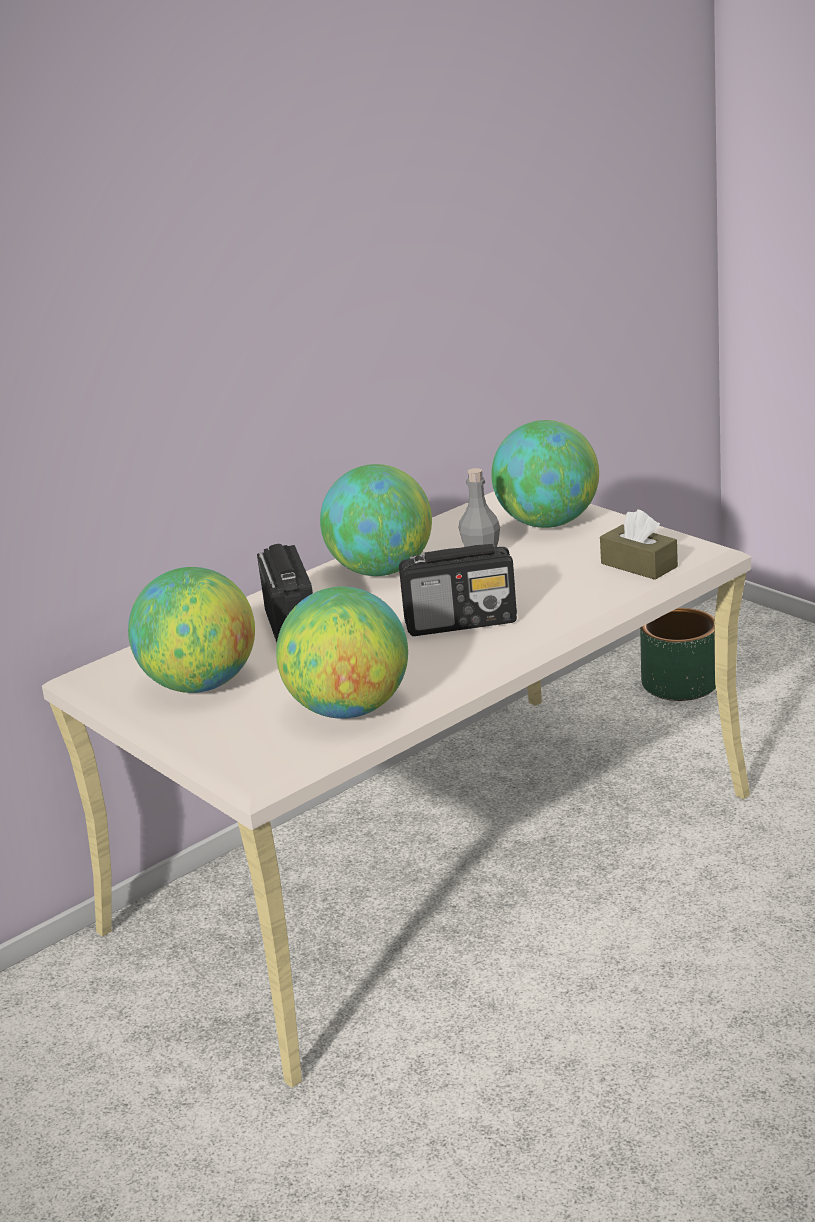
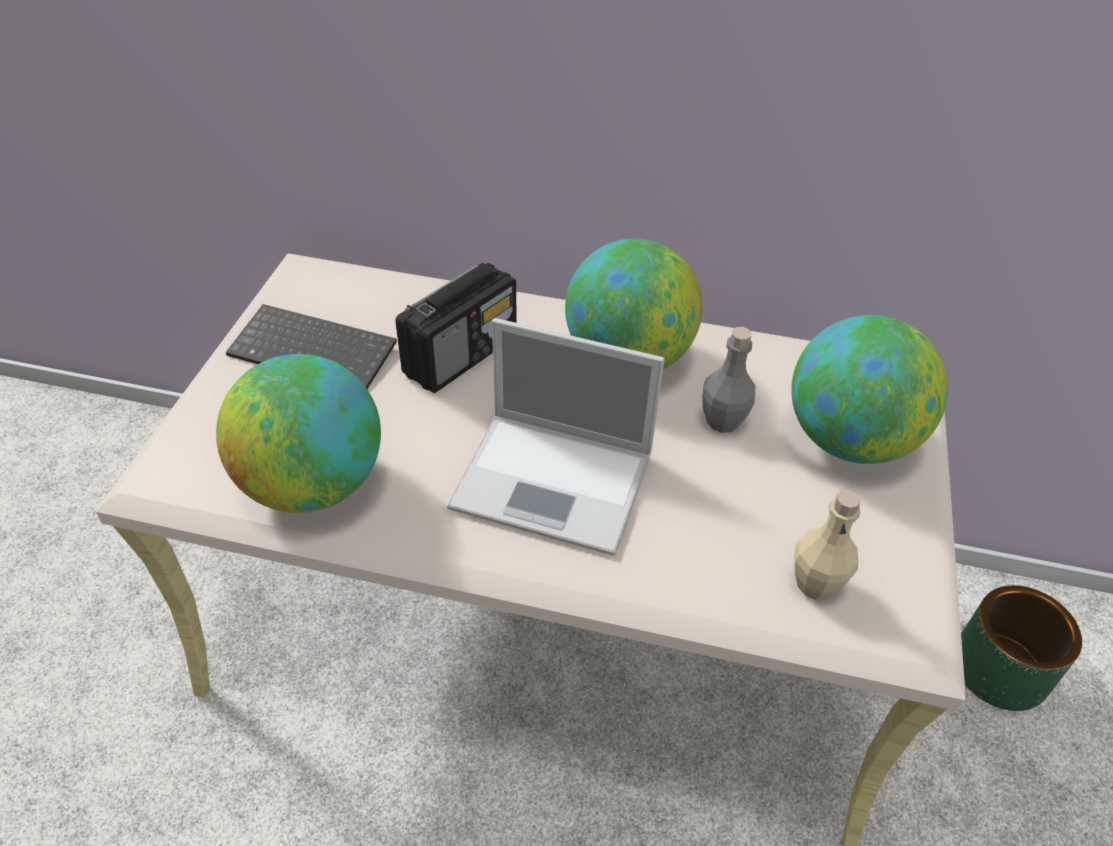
camera: 50 degrees right, 20 degrees up
globe [128,567,255,693] -> keyboard [226,304,397,389]
radio [399,544,517,636] -> laptop [447,318,665,556]
brown tissue box [600,510,678,580] -> beige bottle [794,490,861,600]

